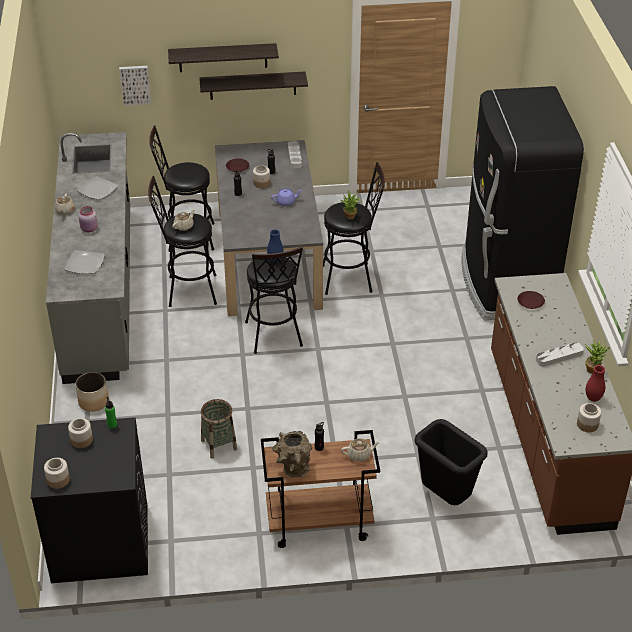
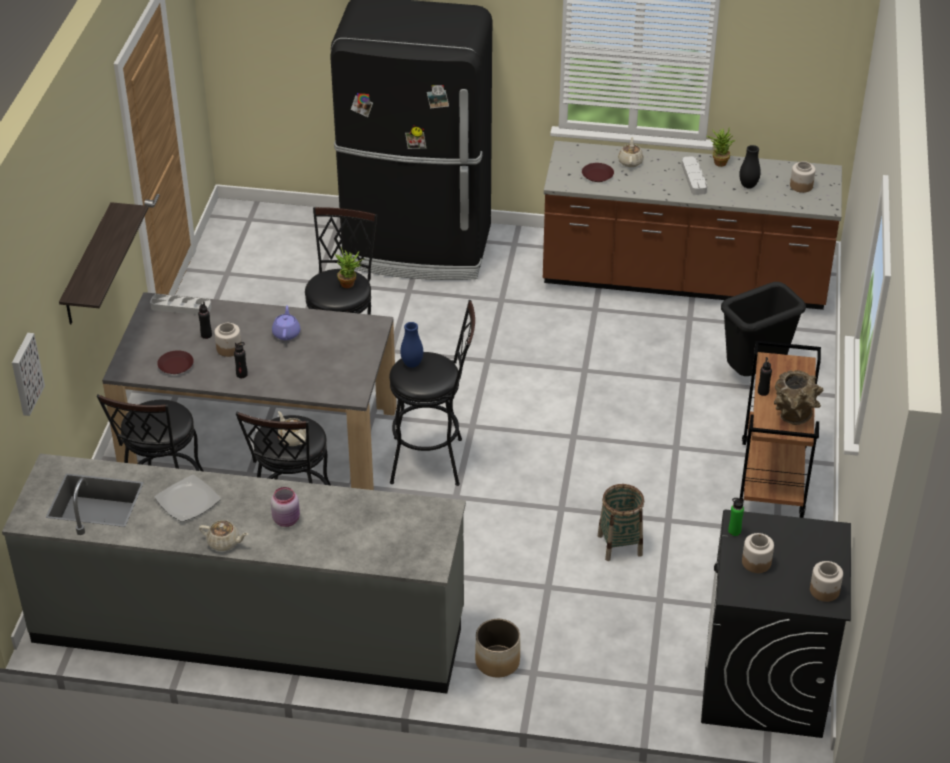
camera: 75 degrees left, 0 degrees up
plate [64,250,105,274] -> none
shelf [168,43,279,72] -> none
beige teapot [341,438,380,462] -> beige teapot moved to [618,137,644,167]
red vase [586,365,605,402] -> none
none -> black vase [739,145,761,189]

